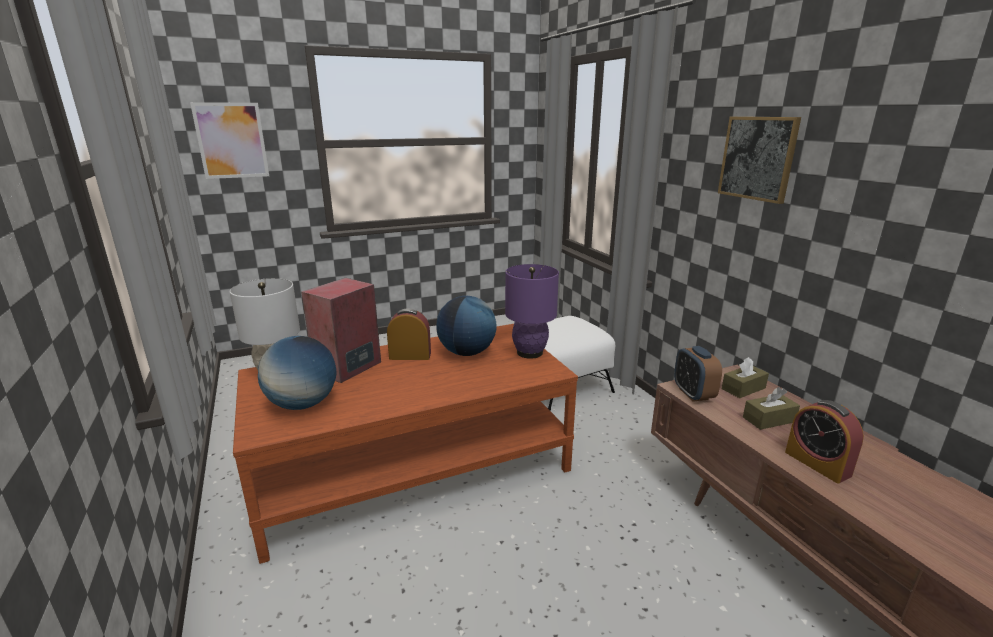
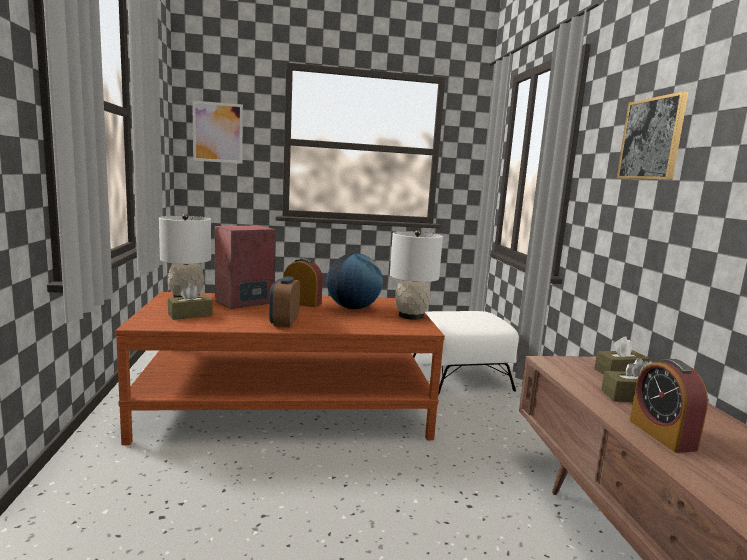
camera: 15 degrees right, 10 degrees down
globe [258,336,336,410] -> brown tissue box [168,283,213,320]
purple table lamp [505,264,559,359] -> white table lamp [390,230,443,320]
alarm clock [674,346,722,402] -> alarm clock moved to [269,276,300,327]

